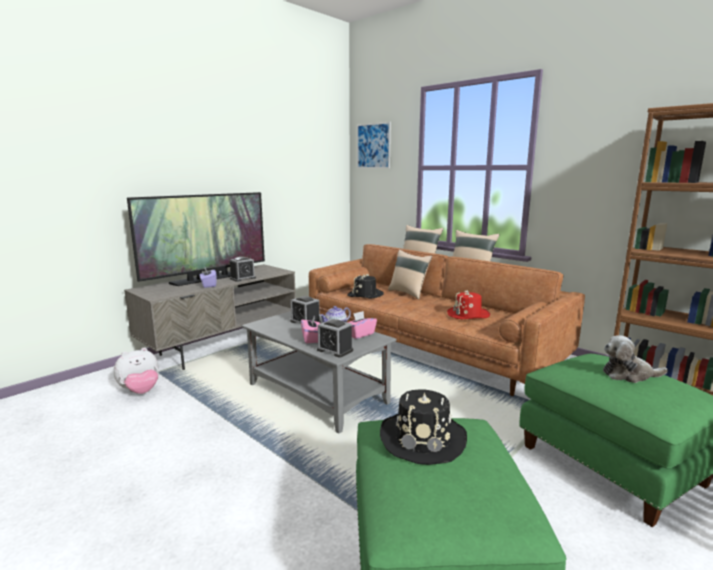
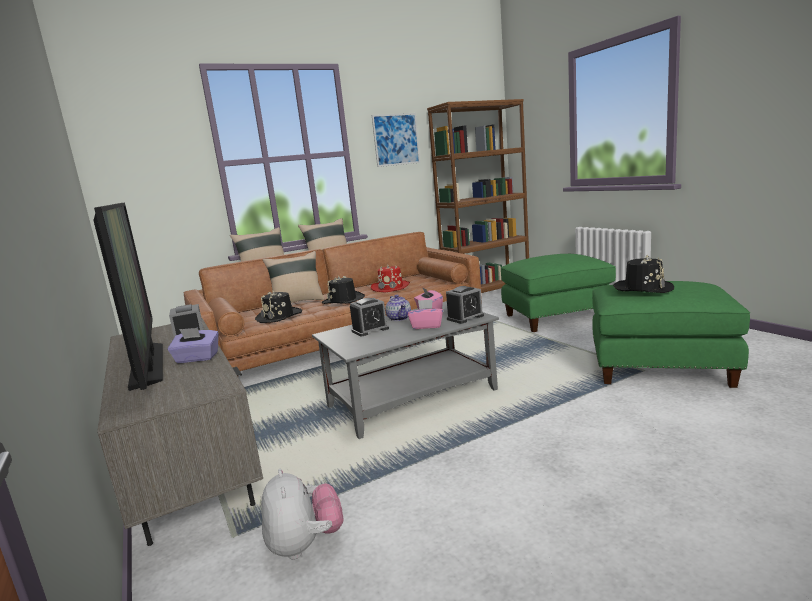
camera: 70 degrees left, 0 degrees up
picture [357,122,391,168] -> picture moved to [372,113,420,167]
plush toy [603,335,668,383] -> none
none -> black hat [322,275,365,304]

